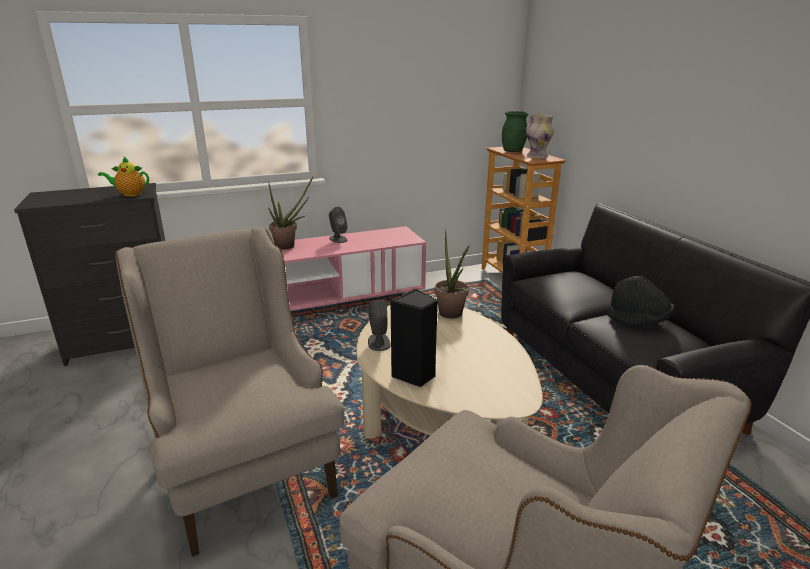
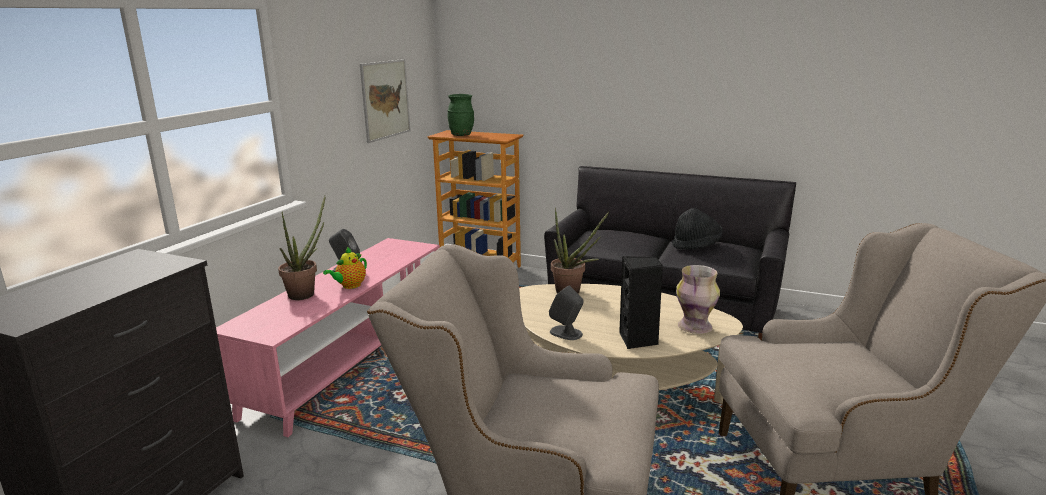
camera: 45 degrees left, 5 degrees down
teapot [98,157,149,197] -> teapot moved to [323,247,367,289]
vase [526,114,554,158] -> vase moved to [676,265,720,334]
none -> picture [360,59,410,143]

